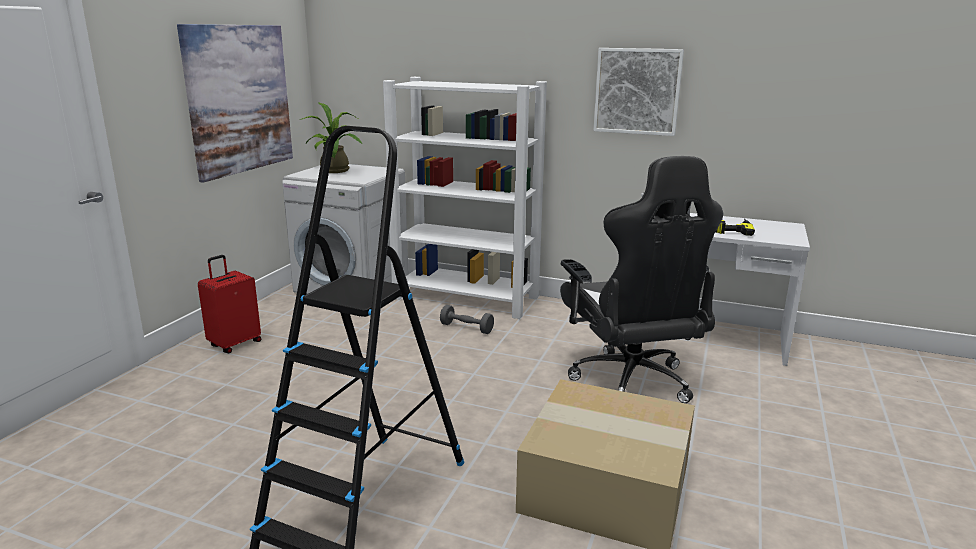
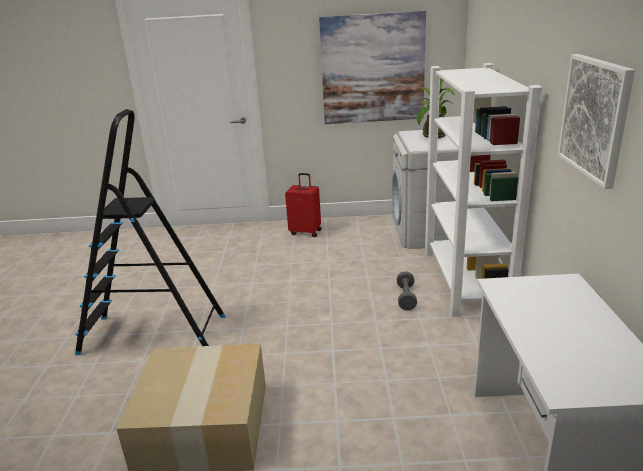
camera: 70 degrees right, 5 degrees up
black office chair [560,156,723,403] -> none
power drill [715,219,755,236] -> none

